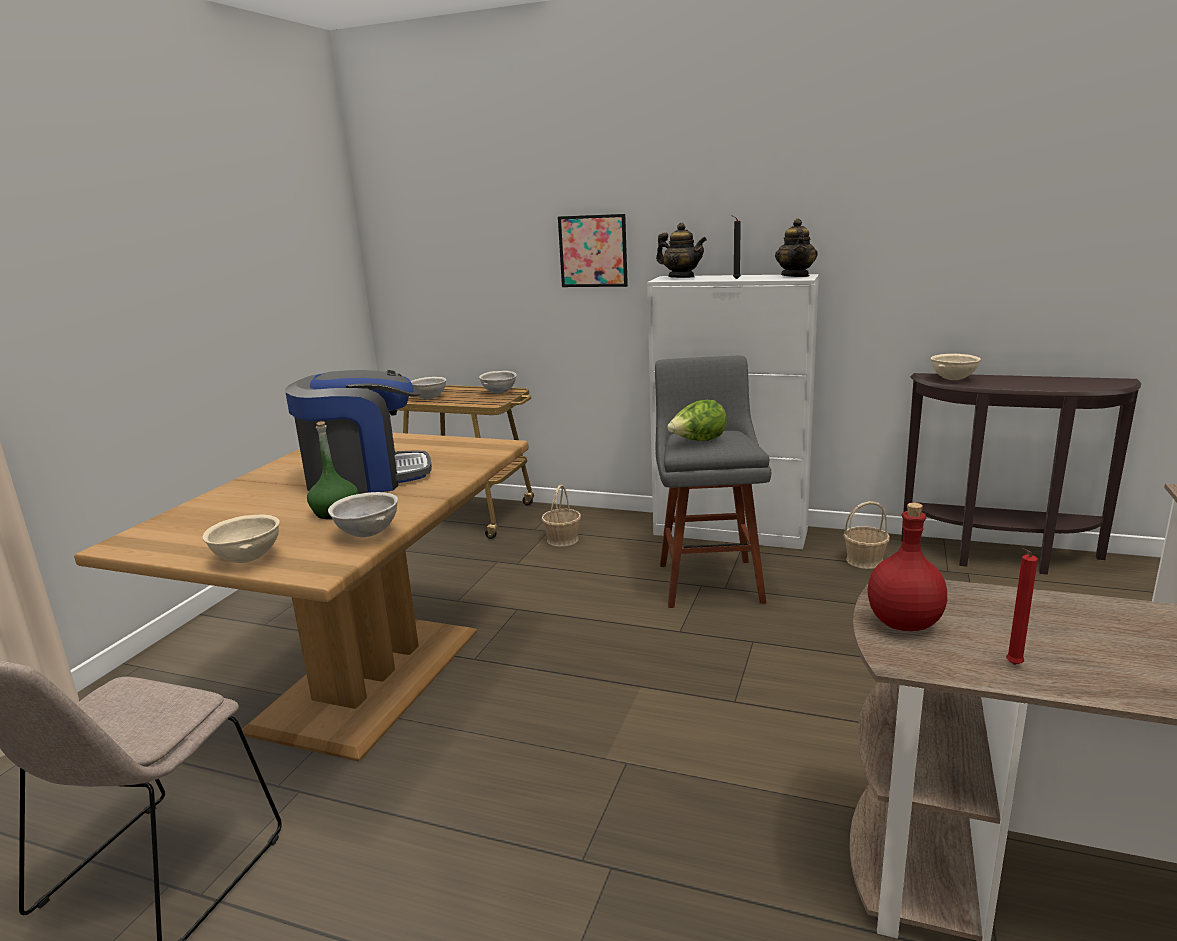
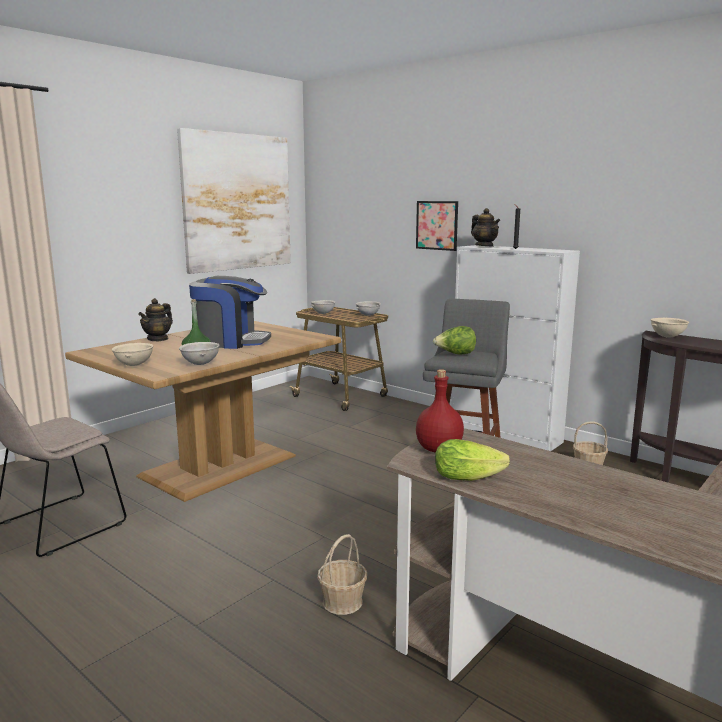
camera: 20 degrees right, 5 degrees down
basket [541,485,581,547] -> basket moved to [317,534,367,615]
teapot [775,219,818,277] -> teapot moved to [138,298,173,341]
red candle [1006,548,1038,665] -> lettuce [435,439,510,481]
none -> picture [177,128,291,274]

